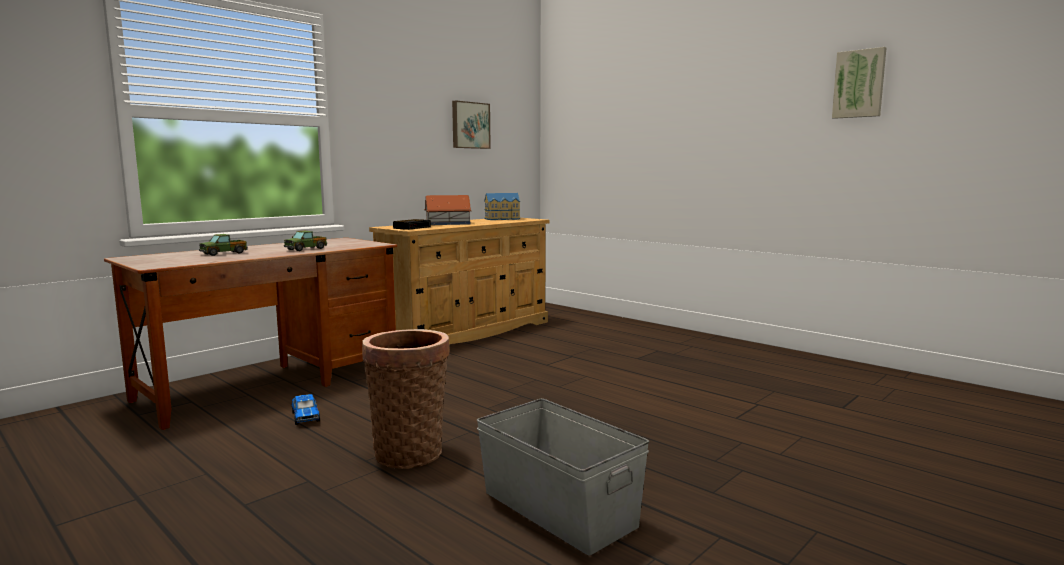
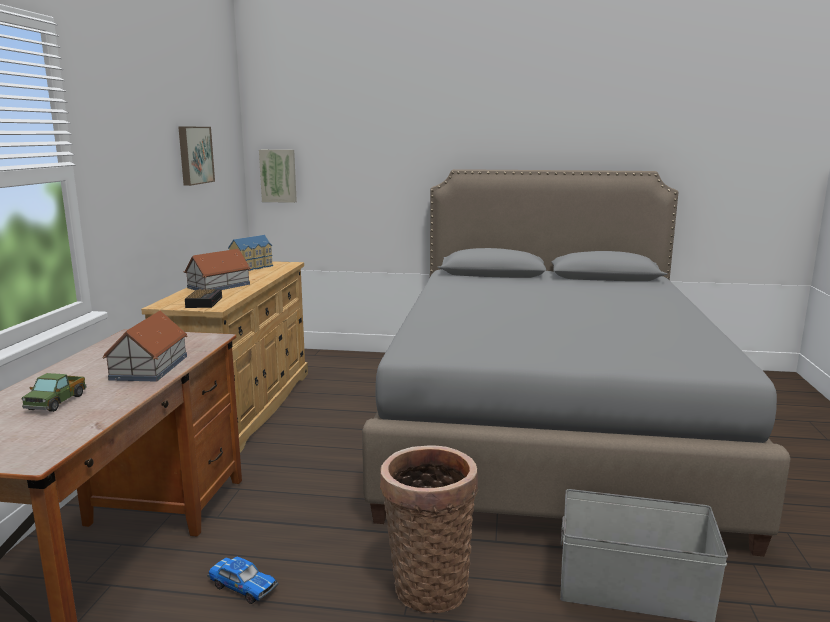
camera: 35 degrees left, 5 degrees up
toy truck [284,231,327,251] -> toy house [102,311,188,381]
picture [832,47,886,119] -> picture moved to [259,150,297,203]
none -> grey bed [362,169,791,556]

